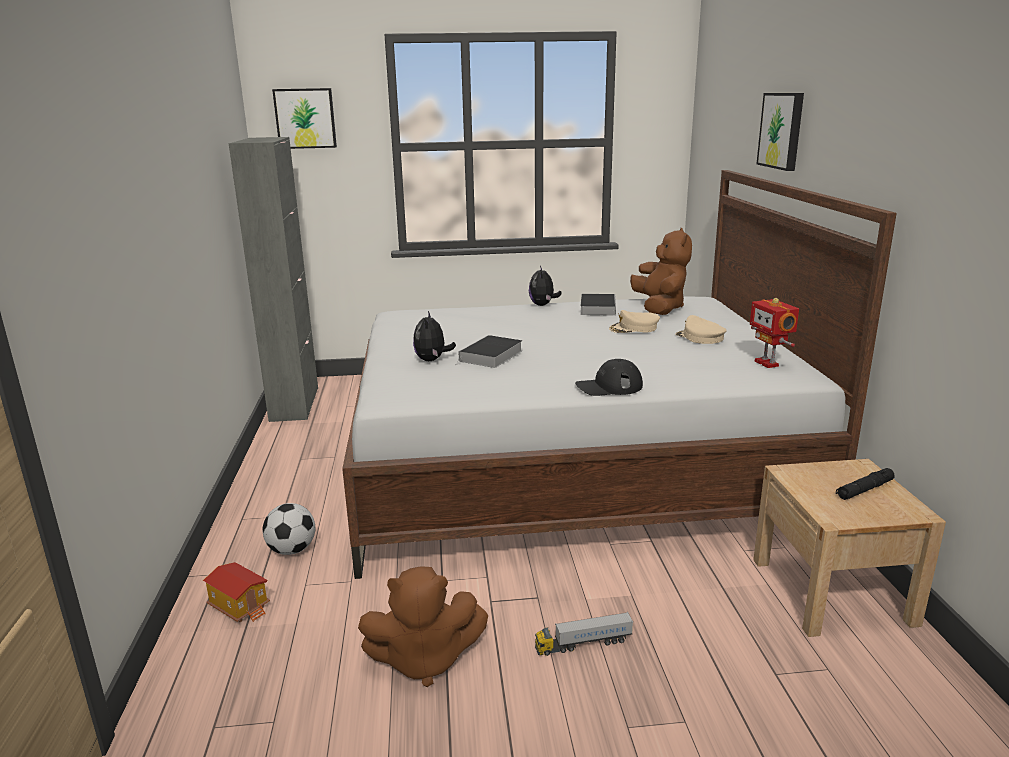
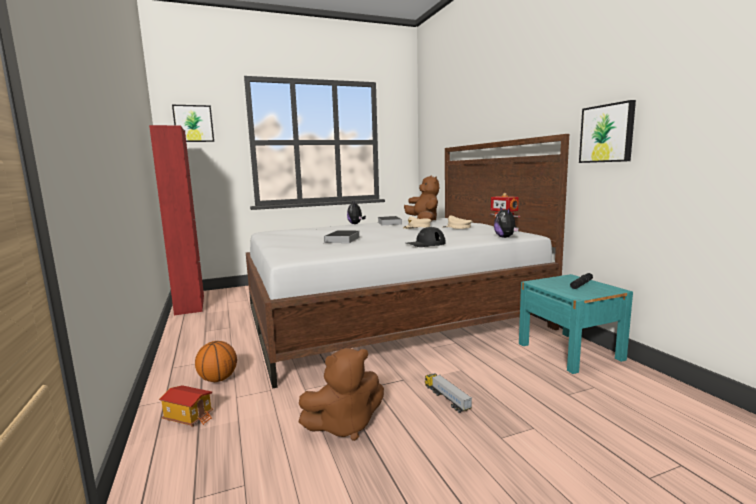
camera: 15 degrees left, 10 degrees down
grey cabinet [229,137,318,422] -> red cabinet [149,125,204,315]
football [262,503,315,555] -> basketball [195,341,237,382]
plush toy [413,311,456,361] -> plush toy moved to [494,207,519,238]
toy truck [535,612,633,656] -> toy truck turned 90 degrees clockwise [425,373,472,413]
beige nightstand [753,459,946,637] -> turquoise nightstand [519,274,633,374]
picture [757,93,804,171] -> picture moved to [579,100,636,163]

